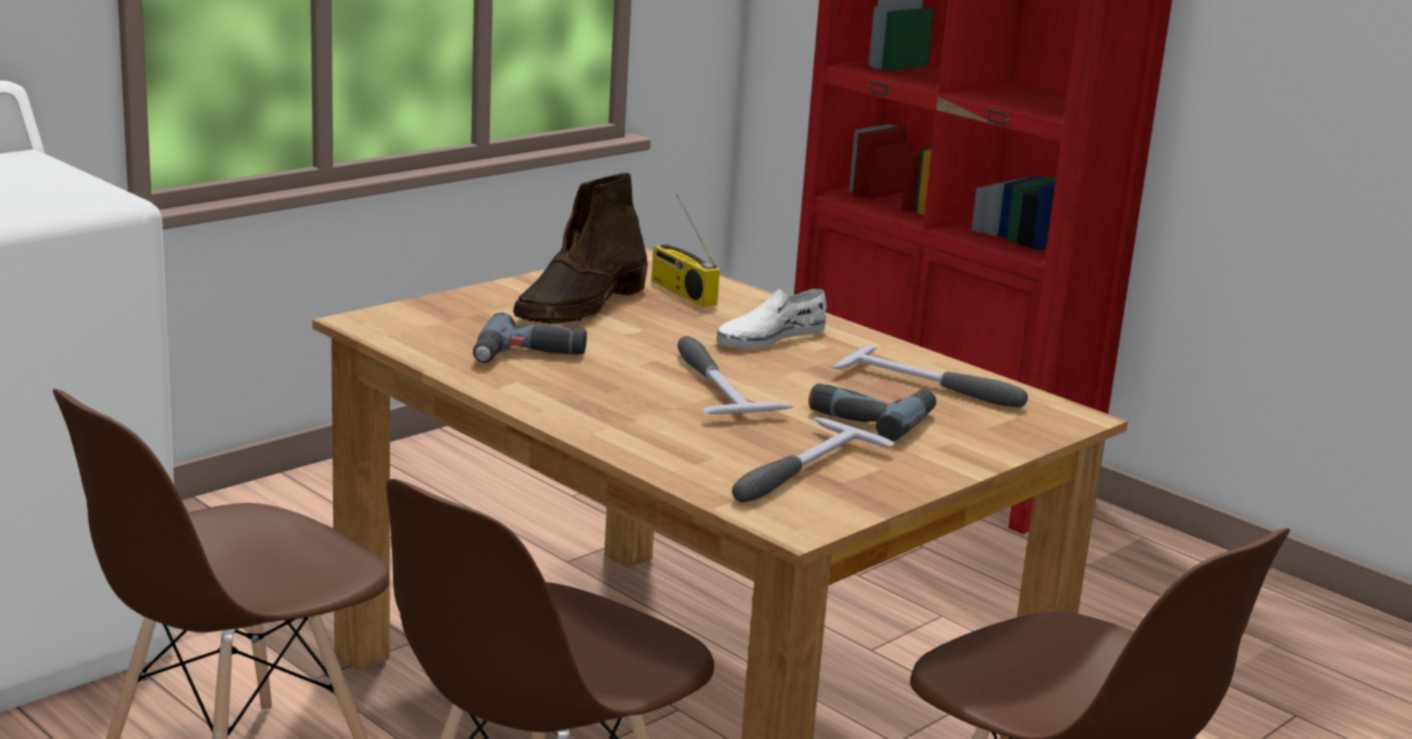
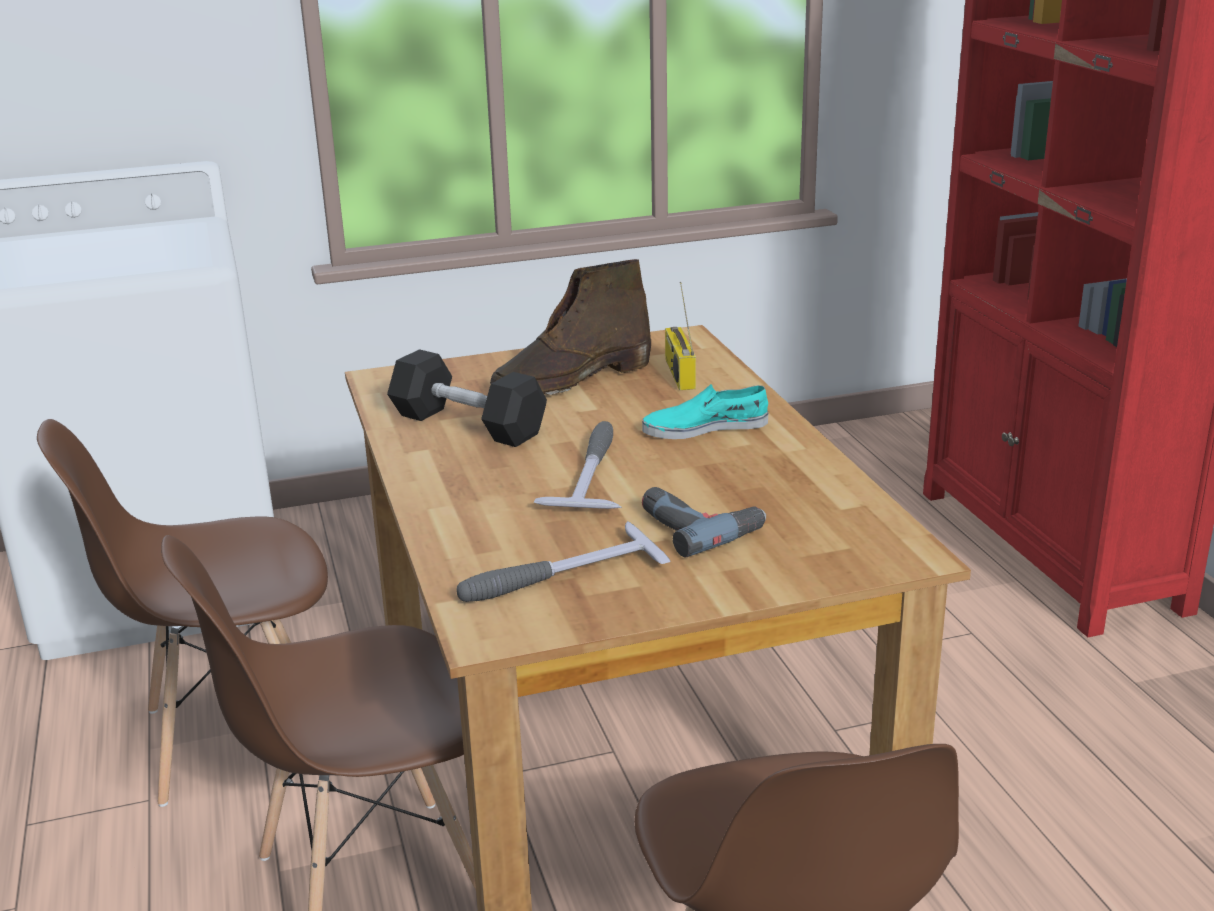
camera: 30 degrees right, 5 degrees up
power drill [473,313,587,363] -> black dumbbell [387,349,547,447]
white shoe [717,289,827,349] -> turquoise shoe [642,384,769,439]
hammer [832,345,1028,407] -> none

